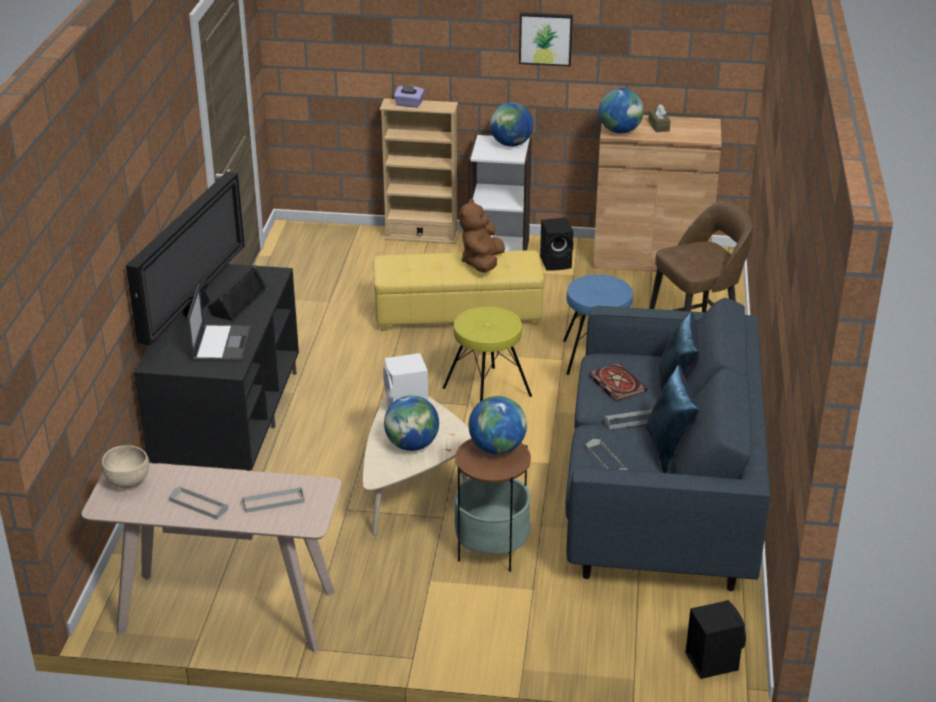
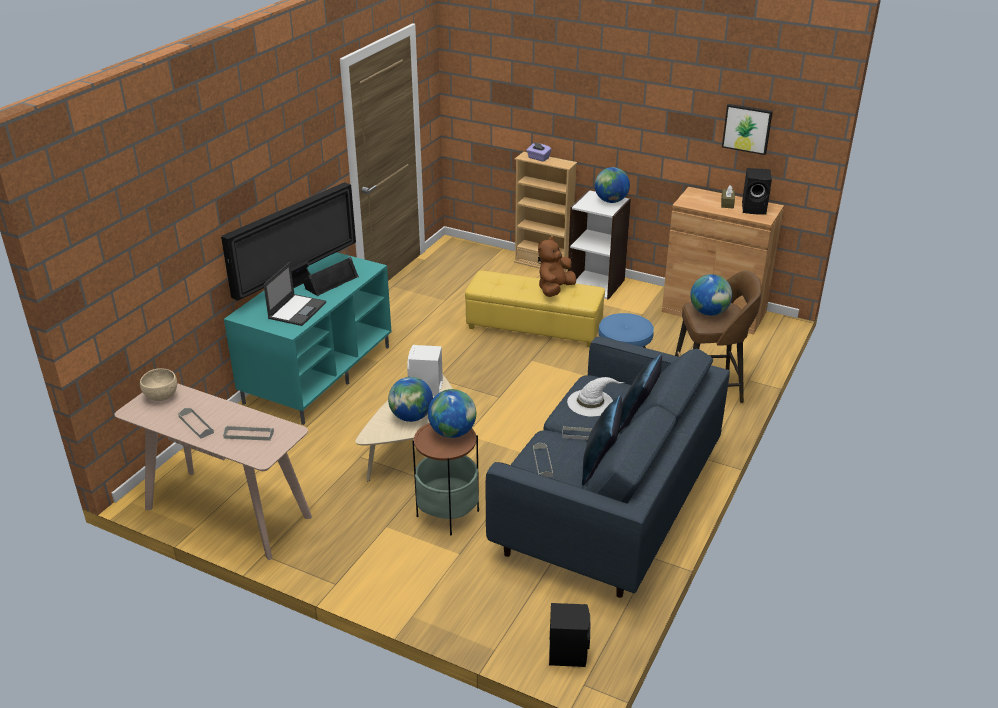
camera: 20 degrees right, 0 degrees up
black tv stand [134,264,299,471] -> turquoise tv stand [224,252,391,425]
yellow stool [442,307,532,401] -> none
picture [519,13,573,67] -> picture moved to [722,104,773,155]
black speaker [540,218,573,271] -> black speaker moved to [742,168,772,215]
book [589,363,647,401] -> white hat [567,377,624,417]
globe [599,88,644,133] -> globe moved to [690,274,732,316]

